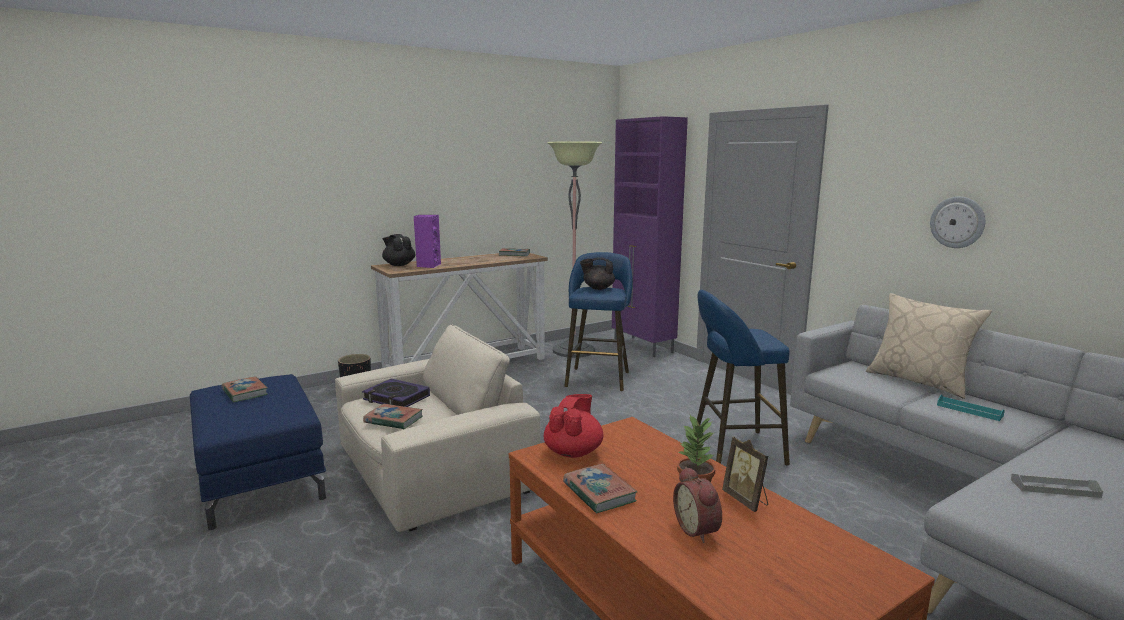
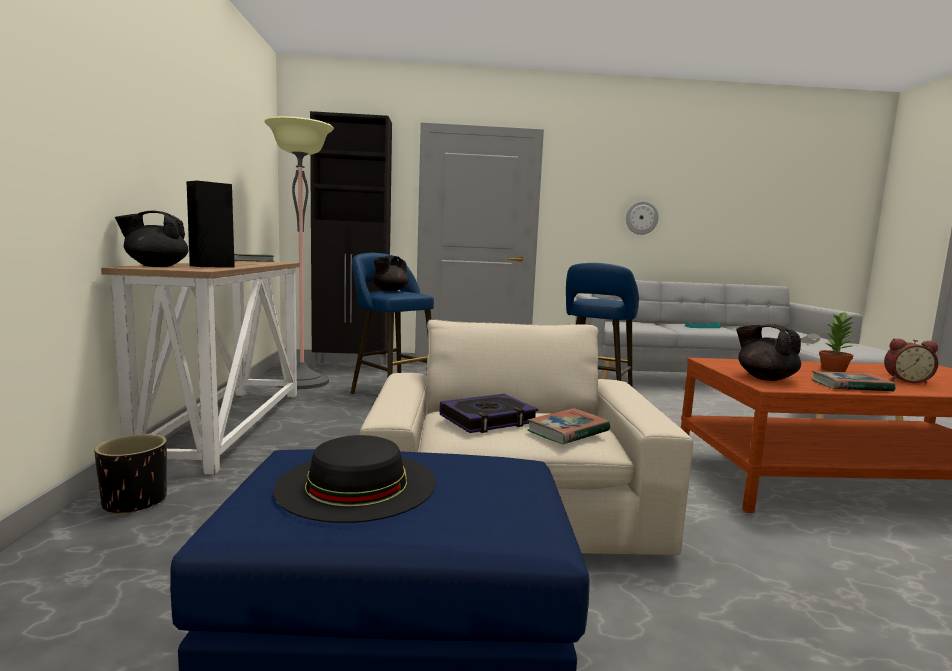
camera: 60 degrees left, 5 degrees down
book [222,376,268,403] -> black hat [273,435,435,523]
purple speaker [414,215,441,268] -> black speaker [186,180,235,268]
red teapot [544,394,603,458] -> black teapot [736,324,801,381]
purple cabinet [612,116,688,357] -> black cabinet [310,111,392,368]
picture frame [722,437,768,512] -> none
beige pillow [866,293,992,399] -> none

